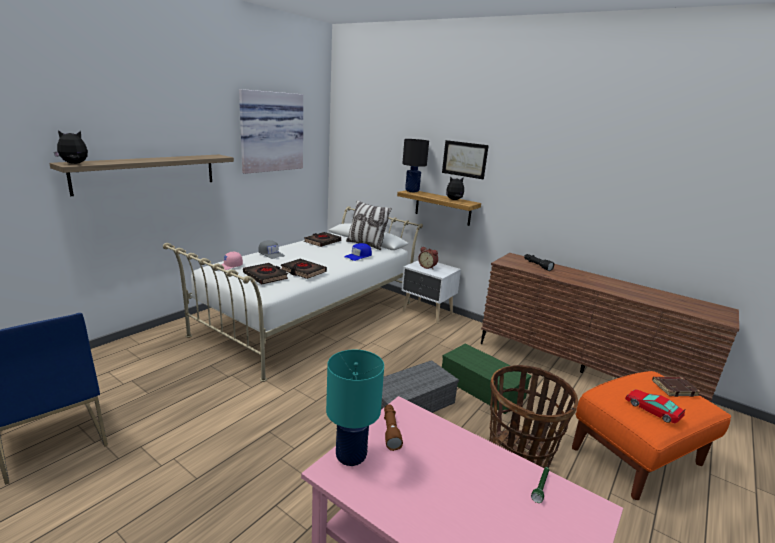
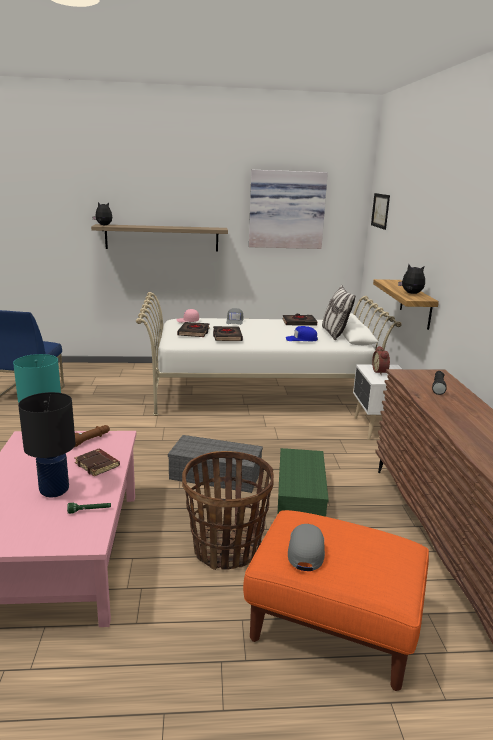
camera: 50 degrees right, 0 degrees up
black table lamp [402,139,429,192] -> black table lamp moved to [18,392,75,498]
picture [442,140,489,179] -> picture moved to [371,193,390,230]
toy car [625,389,686,423] -> grey cap [288,524,325,571]
brown book [652,377,701,397] -> brown book moved to [74,449,120,476]

